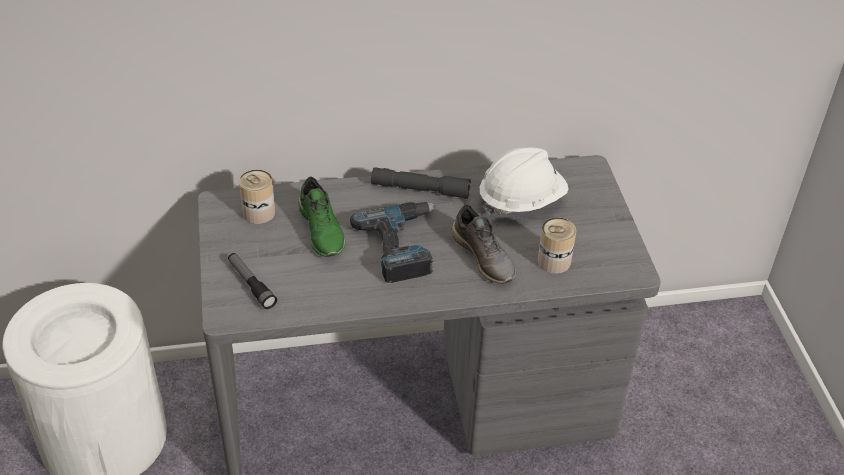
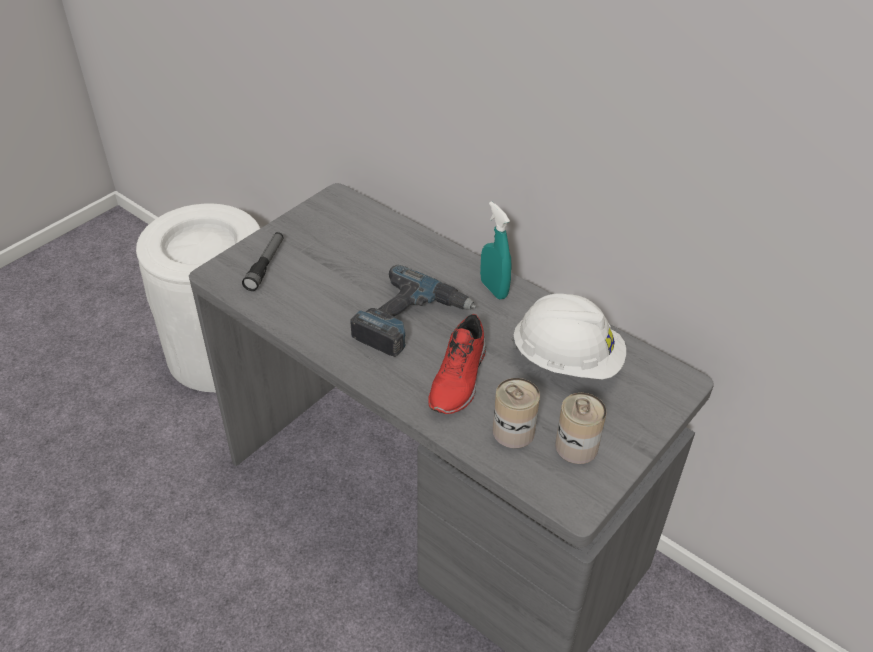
camera: 50 degrees right, 0 degrees up
can [239,170,275,224] -> can moved to [555,393,606,464]
green shoe [298,176,345,257] -> none
grey flashlight [371,167,471,199] -> turquoise spray bottle [480,201,512,300]
grey shoe [451,204,516,284] -> red shoe [428,314,486,414]

